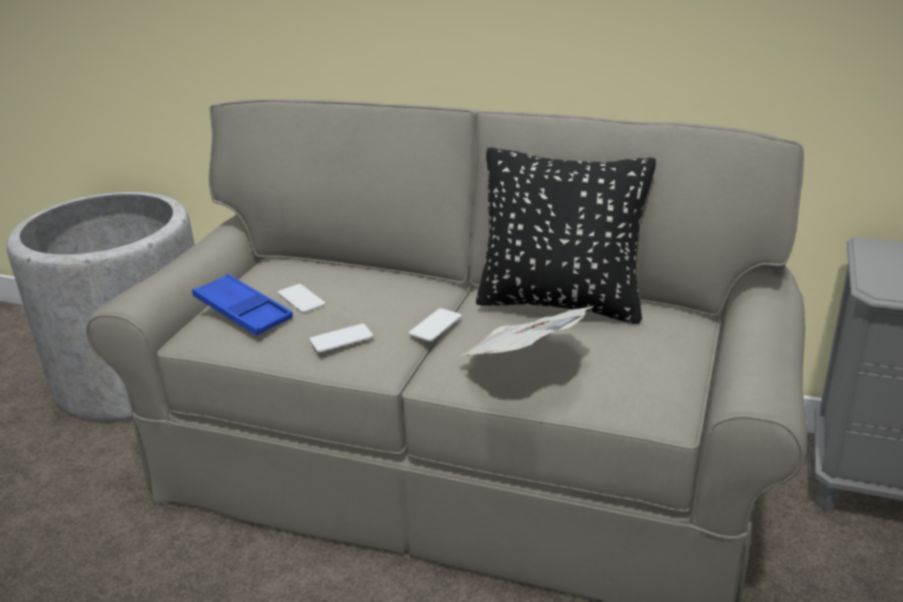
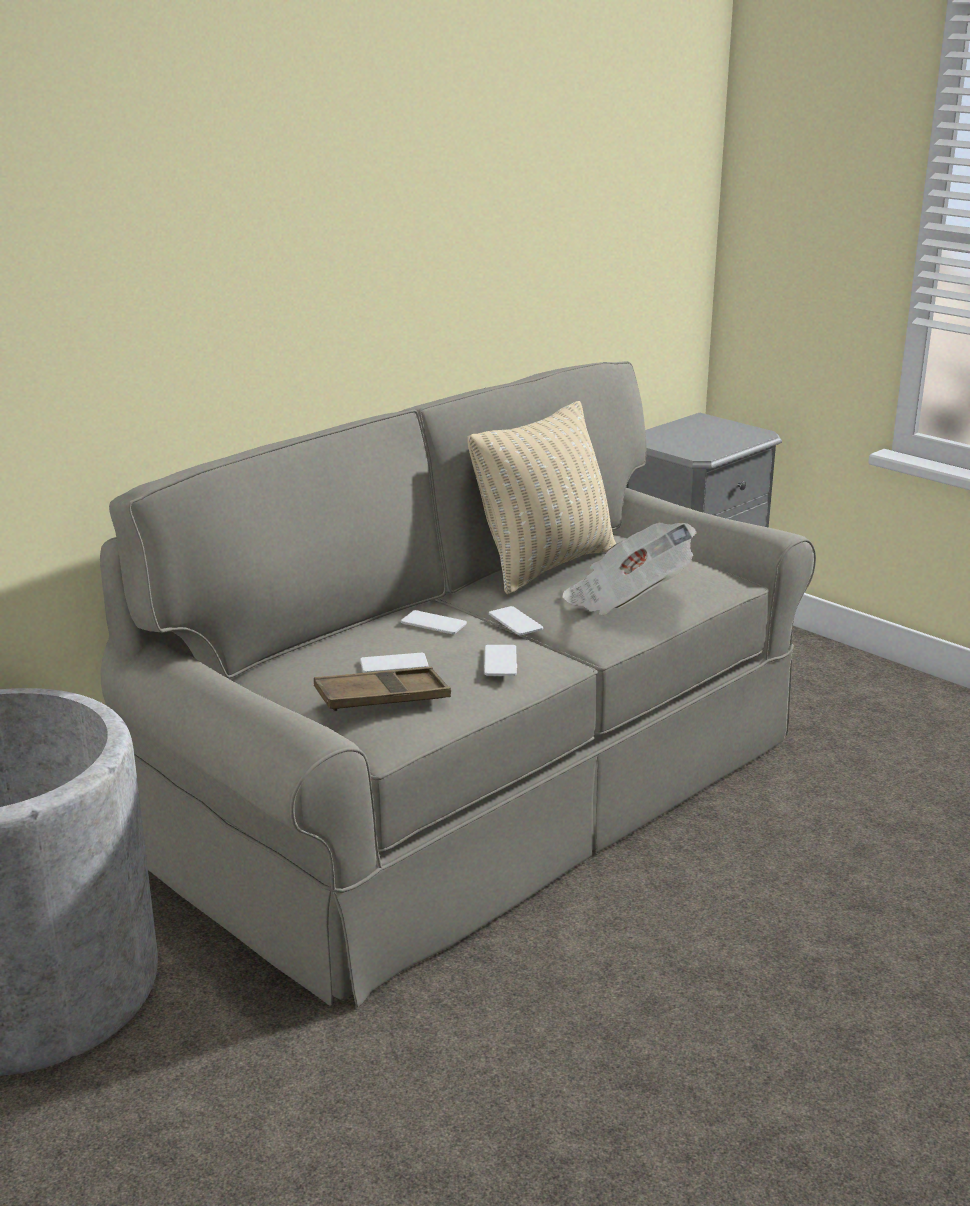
camera: 65 degrees left, 5 degrees down
blue tray [192,274,293,336] -> brown tray [314,667,451,712]
black pillow [476,148,656,324] -> beige pillow [467,401,616,594]
none -> phone [401,610,467,634]

